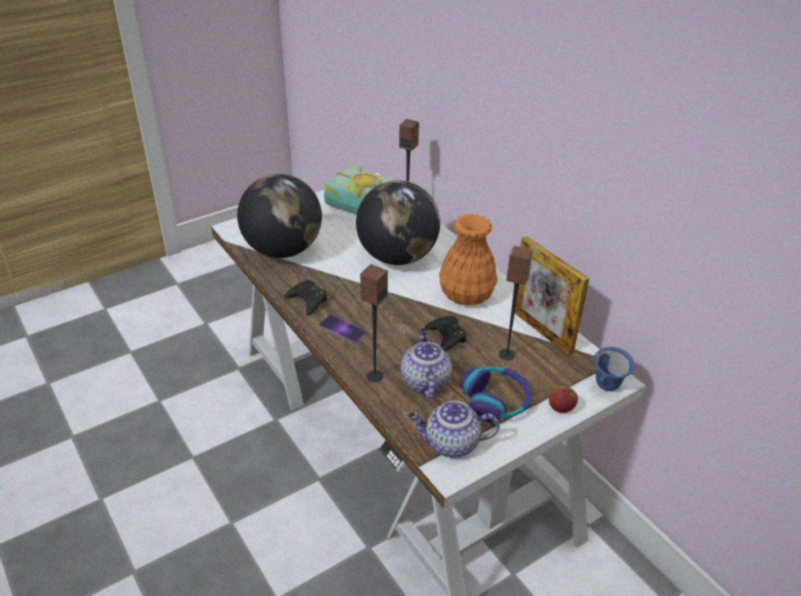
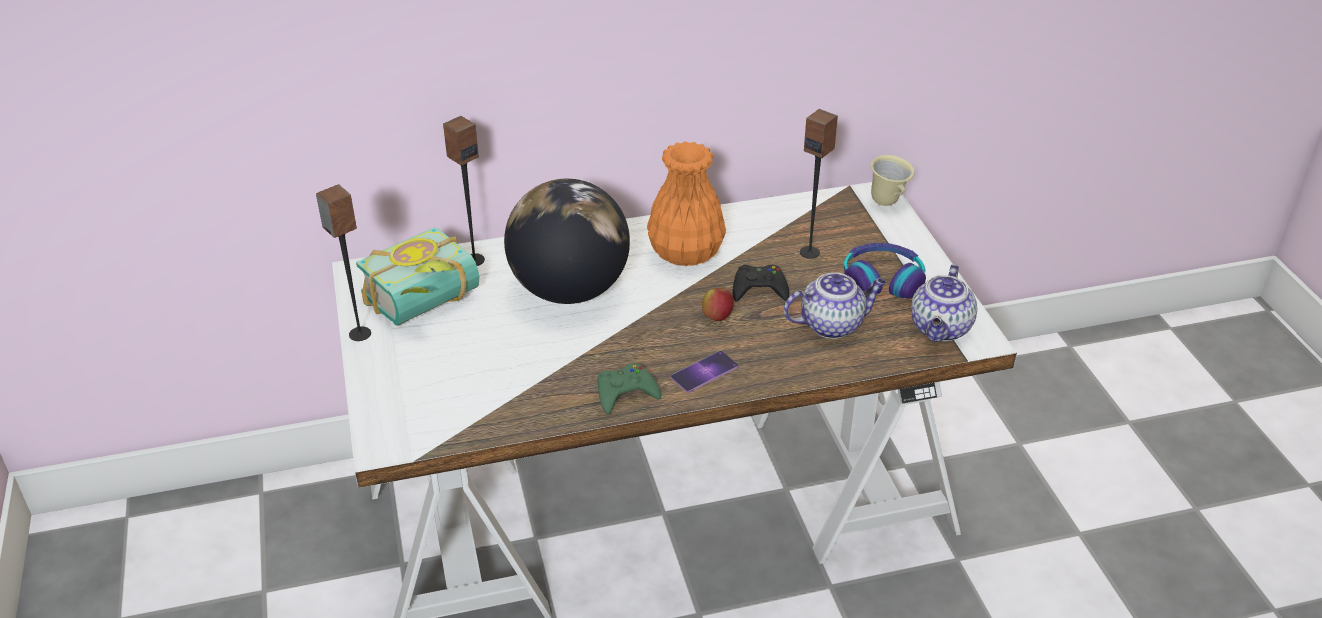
camera: 70 degrees left, 0 degrees up
globe [237,174,322,258] -> none
black game controller [285,280,327,315] -> green game controller [597,363,661,414]
speaker [360,264,388,382] -> speaker moved to [316,184,371,341]
teapot [401,328,452,400] -> teapot turned 150 degrees clockwise [783,272,886,339]
picture frame [515,236,589,355] -> none
apple [549,386,578,413] -> apple moved to [702,288,734,321]
blue mug [594,347,635,391] -> beige mug [870,155,915,206]

